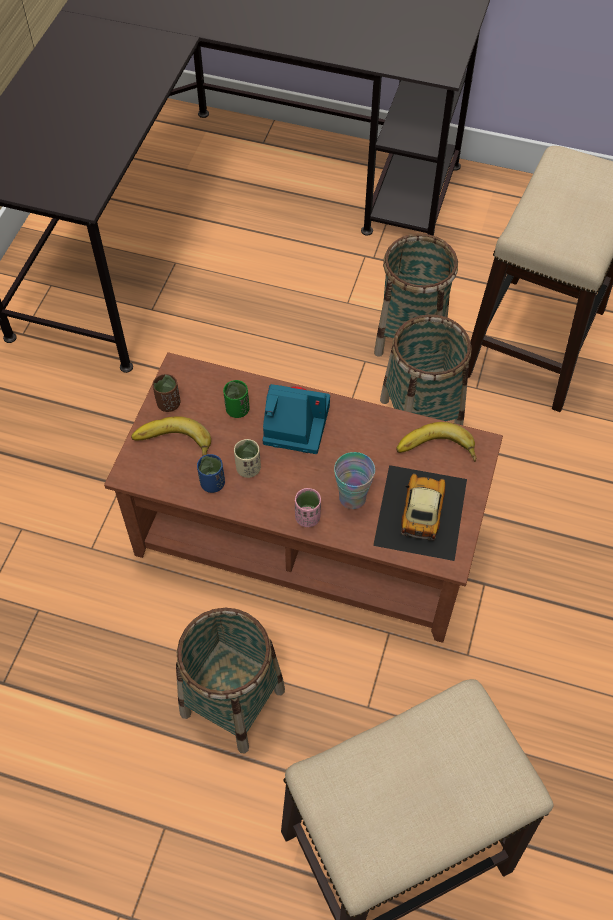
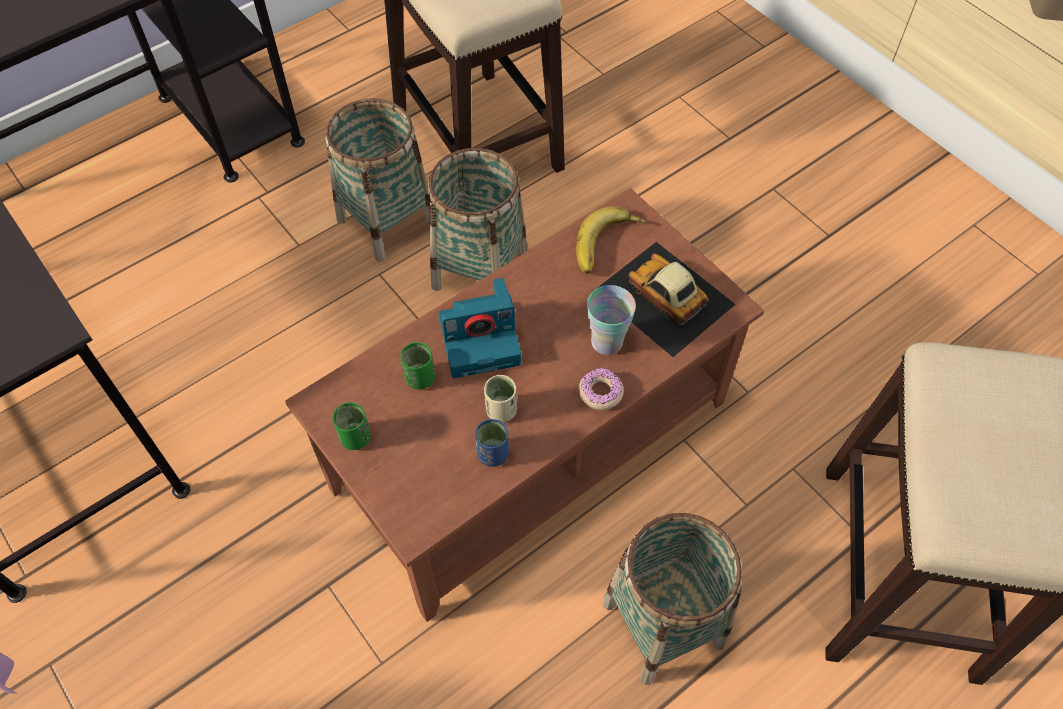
camera: 55 degrees left, 0 degrees up
banana [131,417,211,456] -> none
brown cup [152,374,180,412] -> green cup [332,402,371,450]
camera [263,384,330,454] -> camera turned 150 degrees counterclockwise [439,278,521,378]
pink cup [295,488,321,527] -> donut [579,368,624,410]

